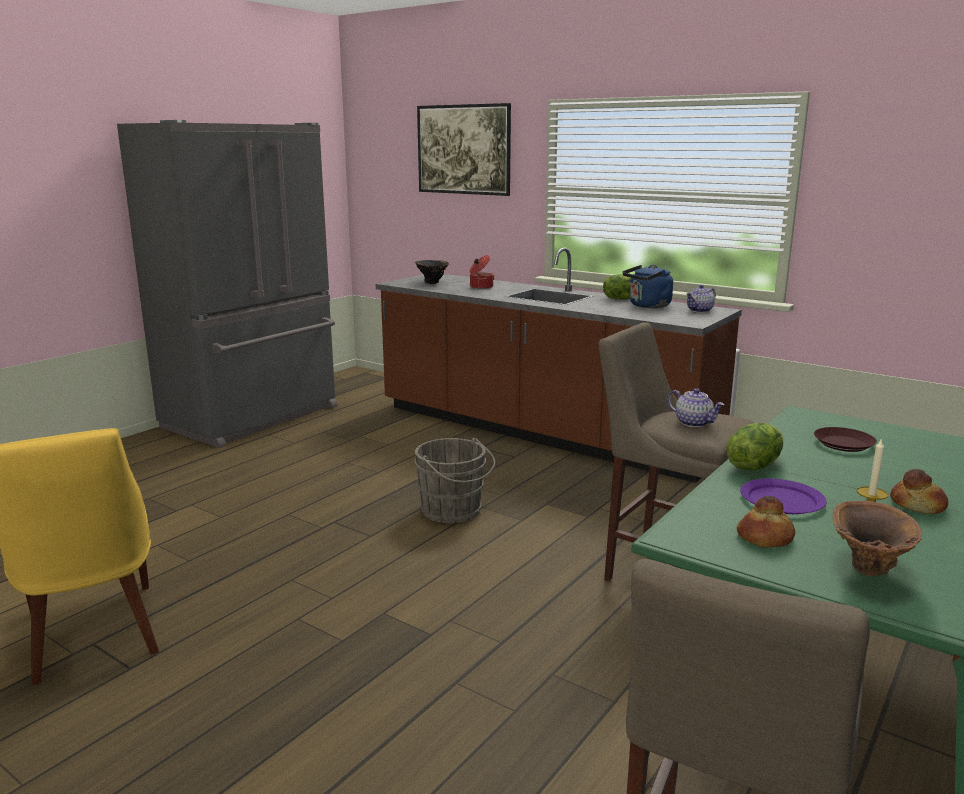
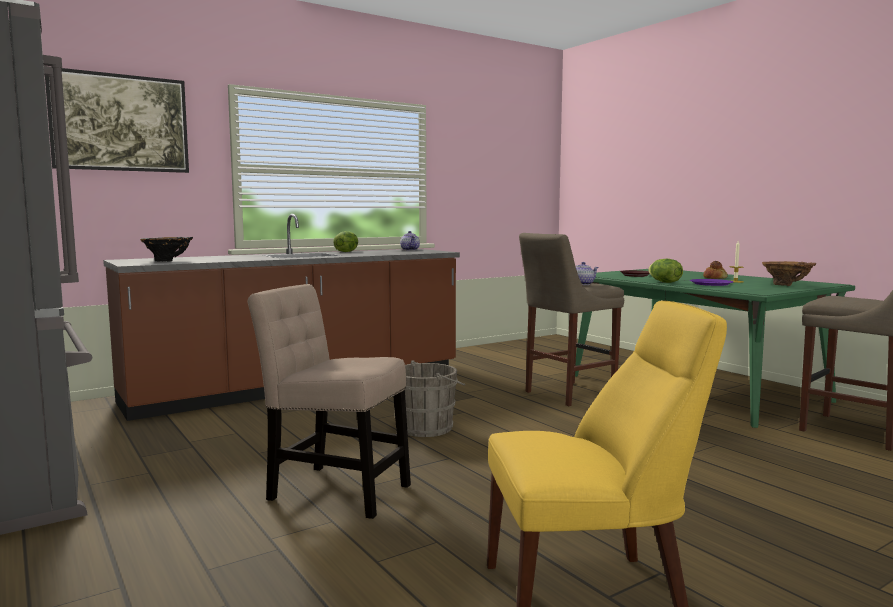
camera: 70 degrees left, 10 degrees down
cooking pot [469,255,494,289] -> none
blue kettle [623,265,673,308] -> none
bread [737,496,795,548] -> none
none -> beige chair [248,284,411,519]

